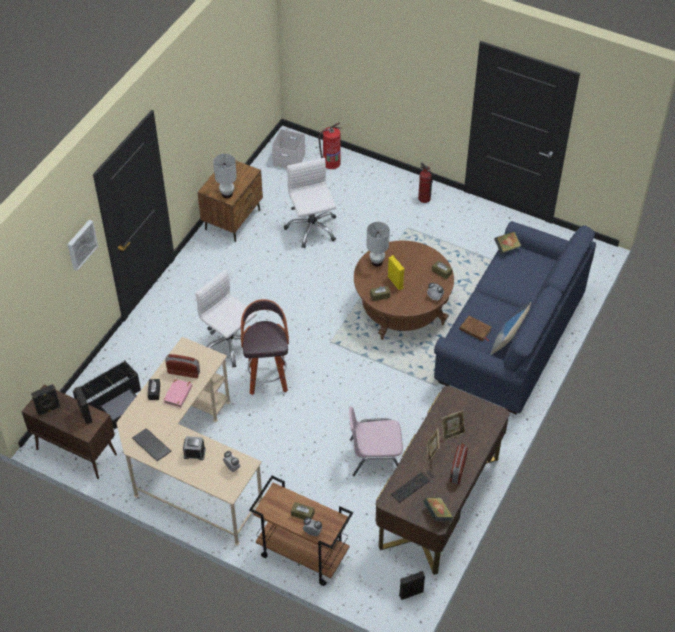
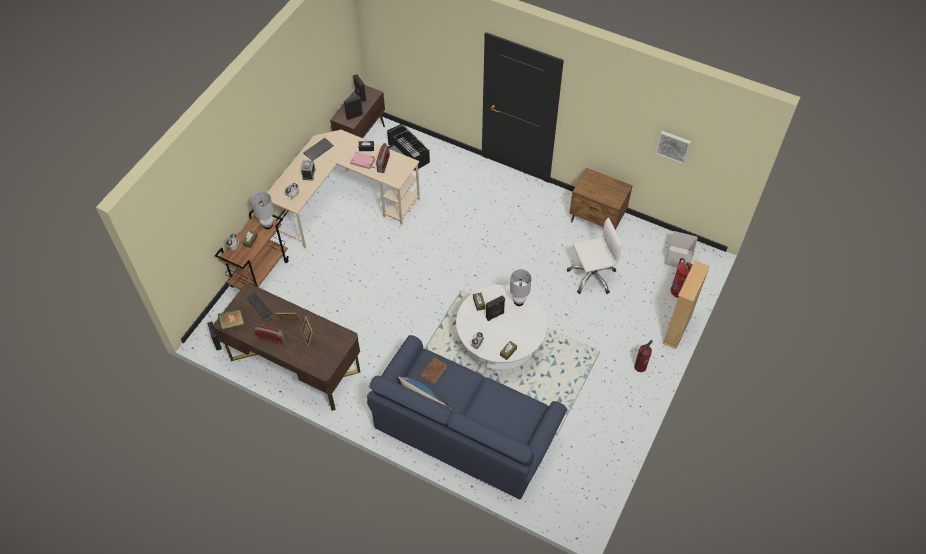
camera: 90 degrees right, 5 degrees up
picture [68,220,98,271] -> picture moved to [656,131,691,164]
white office chair [195,269,257,367] -> none
white table lamp [213,154,237,198] -> white table lamp moved to [251,192,274,229]
stool [241,299,289,395] -> none
pink chair [349,406,403,476] -> none
brown coffee table [354,240,454,340] -> white coffee table [456,284,547,375]
yellow speaker [388,255,405,290] -> black speaker [486,295,505,321]
book [494,231,521,254] -> none
none -> beige bookcase [662,261,710,349]

